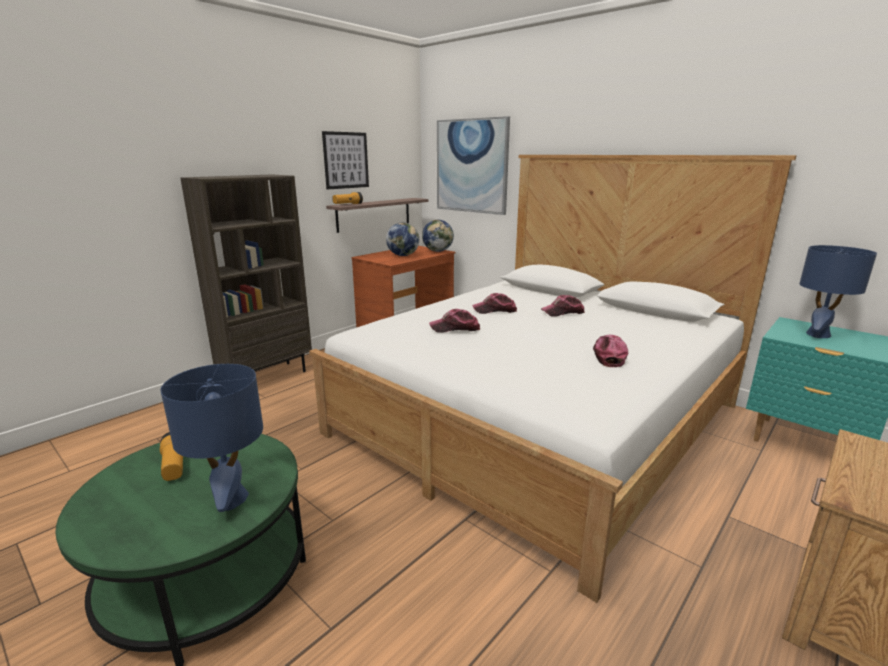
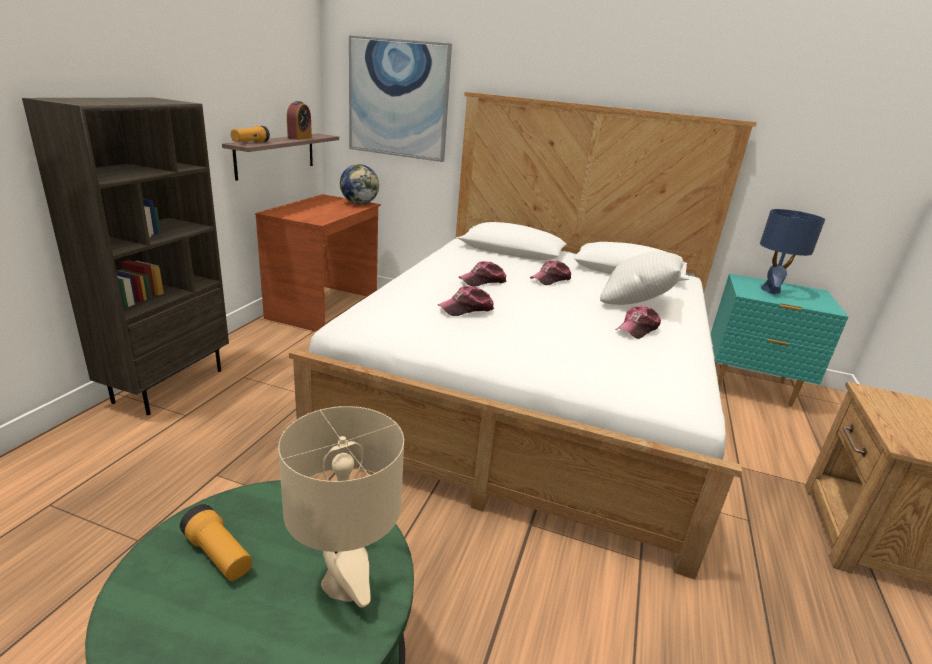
camera: 25 degrees left, 5 degrees up
blue table lamp [161,364,263,512] -> beige table lamp [278,406,404,608]
picture [322,131,369,190] -> none
globe [386,222,419,256] -> none
cap [593,335,628,367] -> cap turned 120 degrees counterclockwise [616,306,661,339]
none -> alarm clock [287,101,312,140]
none -> white pillow [600,251,684,305]

